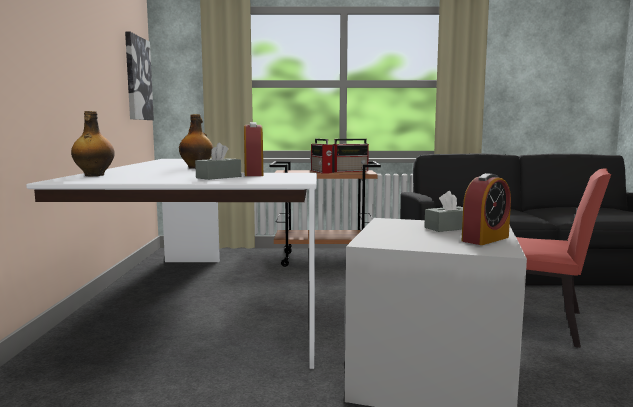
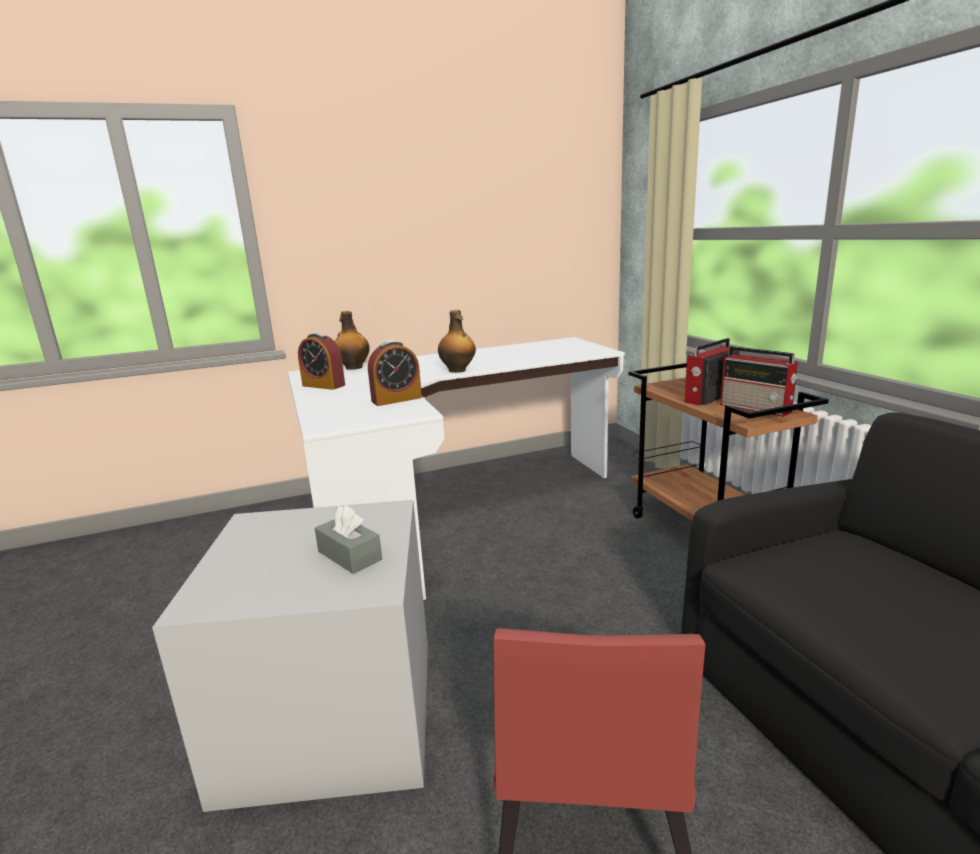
camera: 70 degrees right, 10 degrees up
picture [125,32,154,120] -> none
grey tissue box [195,143,241,180] -> none
alarm clock [462,173,511,245] -> alarm clock moved to [298,333,345,390]

